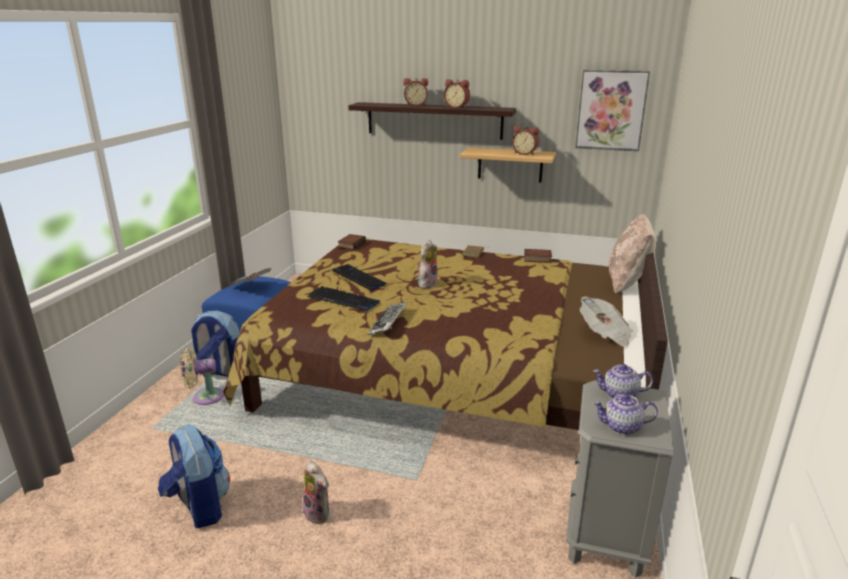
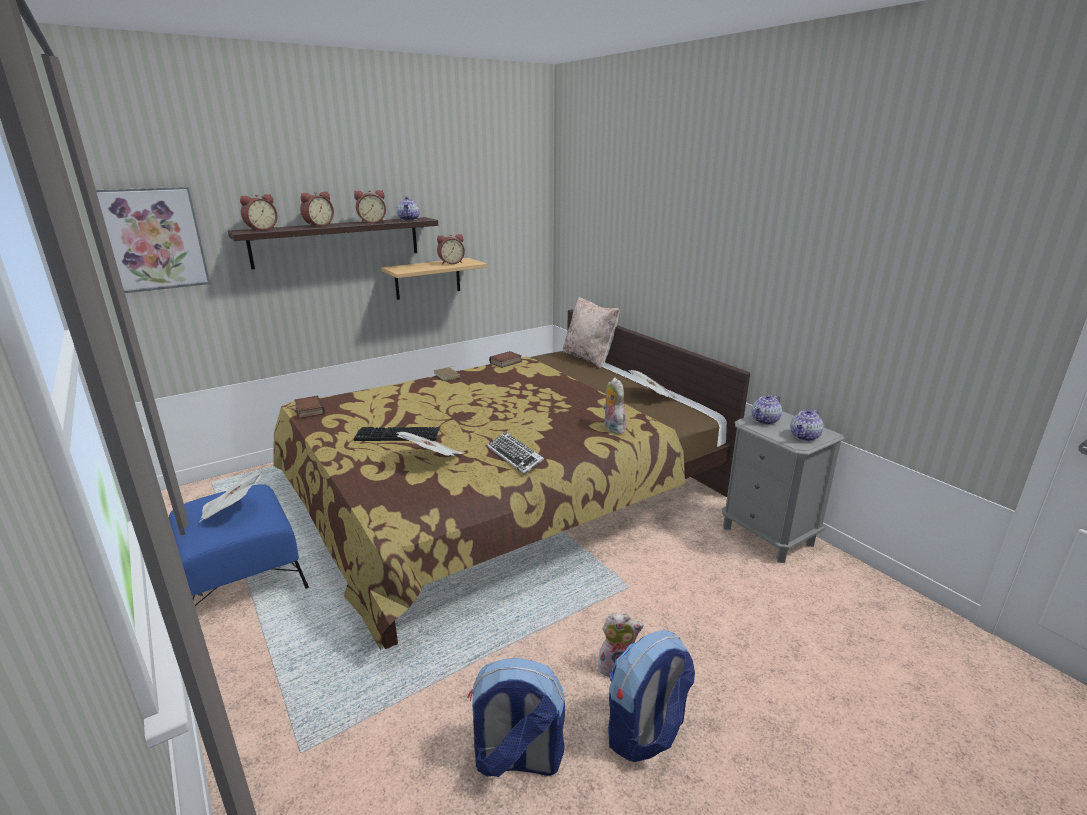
camera: 50 degrees left, 0 degrees up
beige fan [180,348,224,405] -> none
backpack [191,310,240,377] -> backpack moved to [608,630,695,762]
keyboard [308,286,380,311] -> newspaper [397,432,463,456]
plush toy [418,240,438,288] -> plush toy moved to [603,377,626,434]
picture [575,70,650,151] -> picture moved to [96,187,210,293]
none -> alarm clock [240,194,278,231]
none -> teapot [396,196,420,221]

